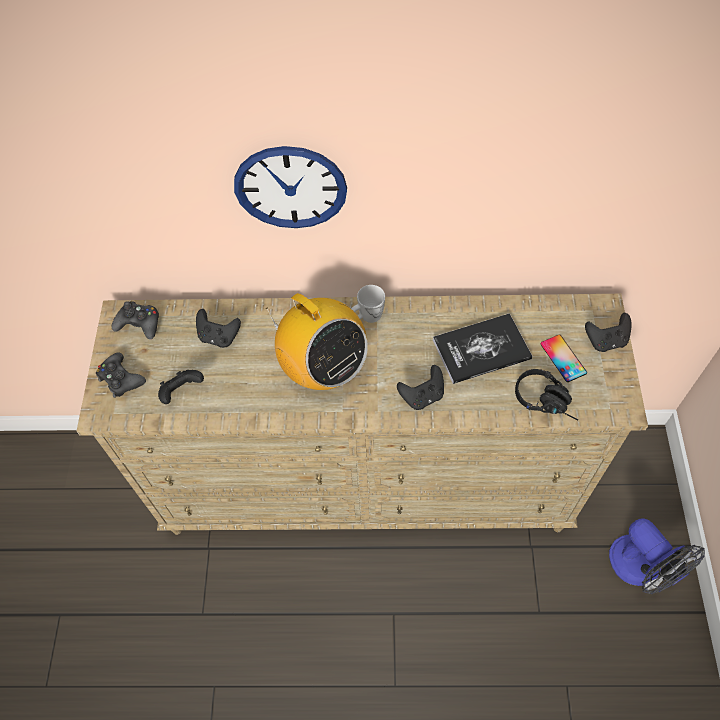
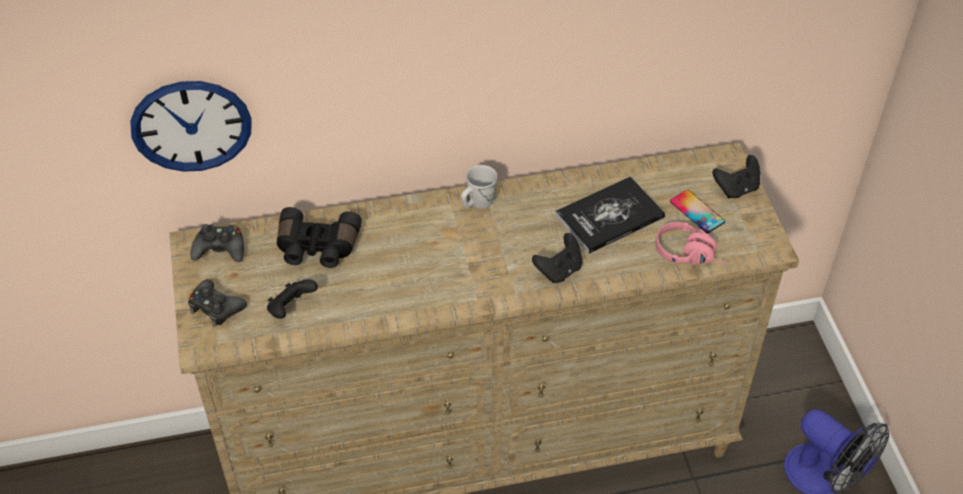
camera: 15 degrees left, 10 degrees down
black game controller [196,309,241,348] -> black binoculars [277,207,362,268]
wall clock [234,146,347,228] -> wall clock moved to [130,81,252,172]
radio [266,293,368,390] -> none
black headphones [515,369,578,420] -> pink headphones [656,222,728,265]

